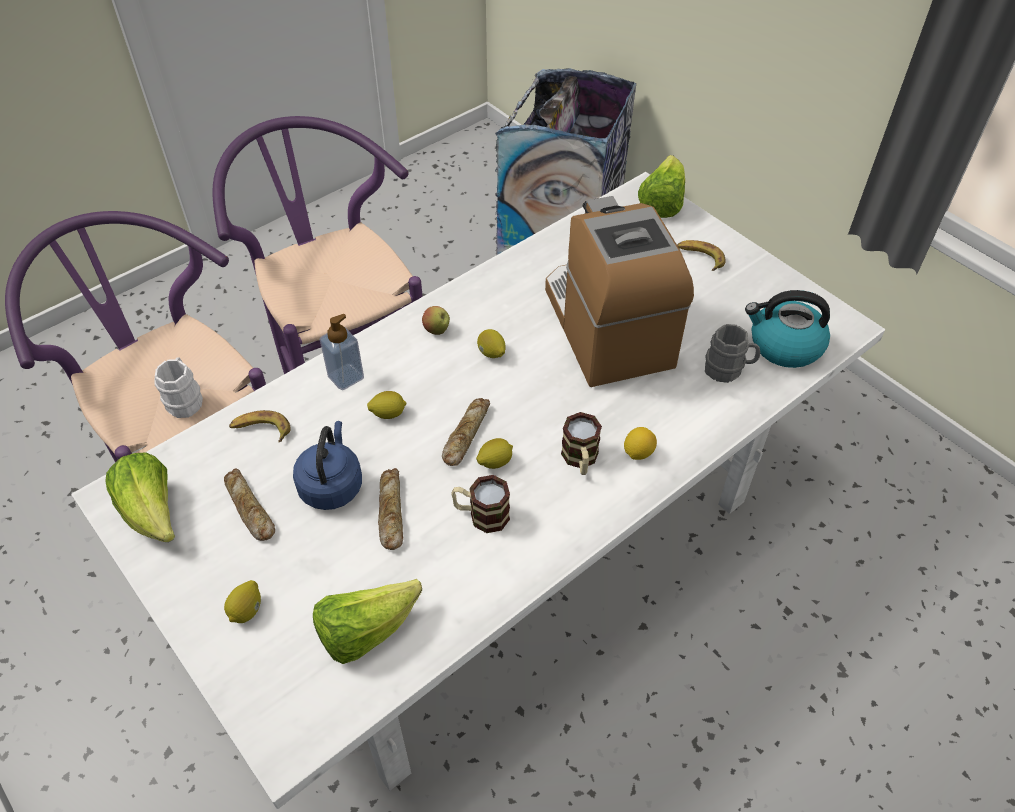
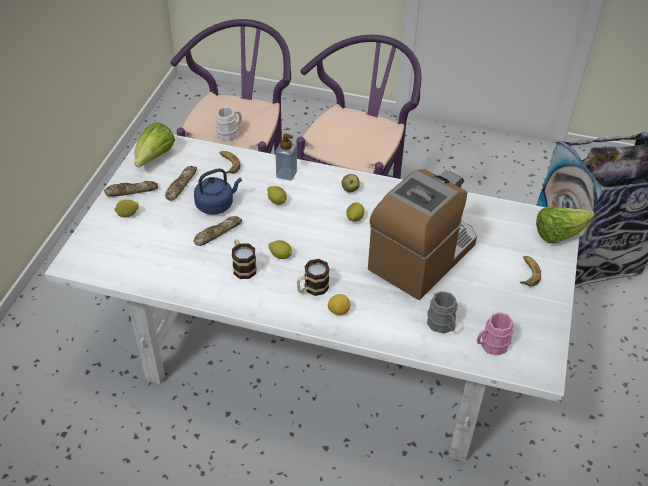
camera: 55 degrees right, 5 degrees down
lettuce [313,579,422,664] -> none
bread [442,398,490,466] -> bread moved to [104,181,158,197]
kettle [745,290,830,368] -> pink mug [477,312,514,355]

